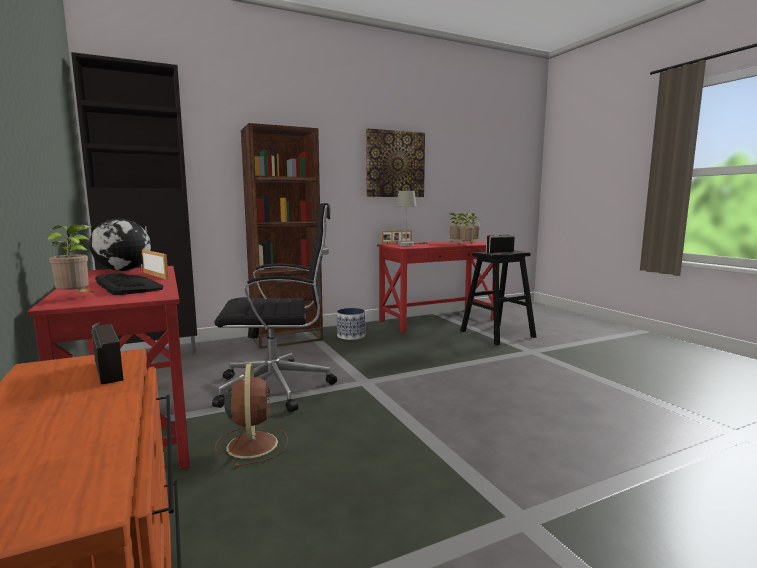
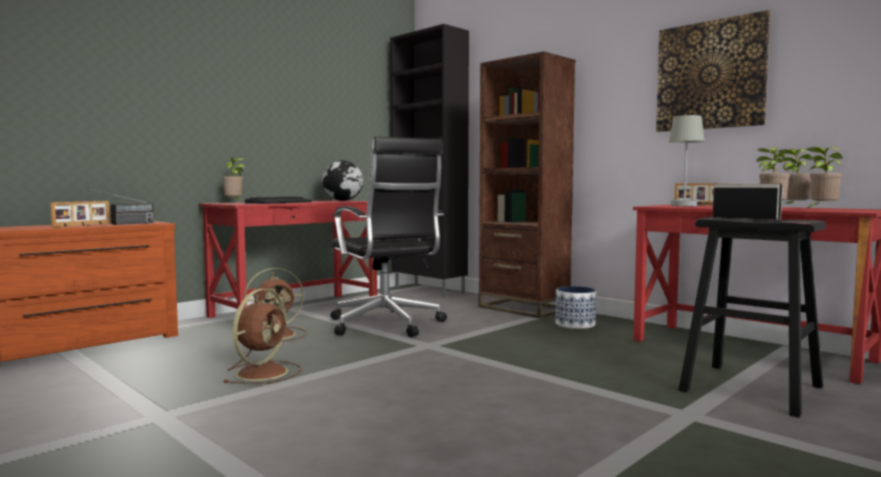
camera: 70 degrees right, 5 degrees down
picture frame [142,250,169,279] -> picture frame moved to [50,201,110,228]
none -> brown fan [223,289,301,384]

